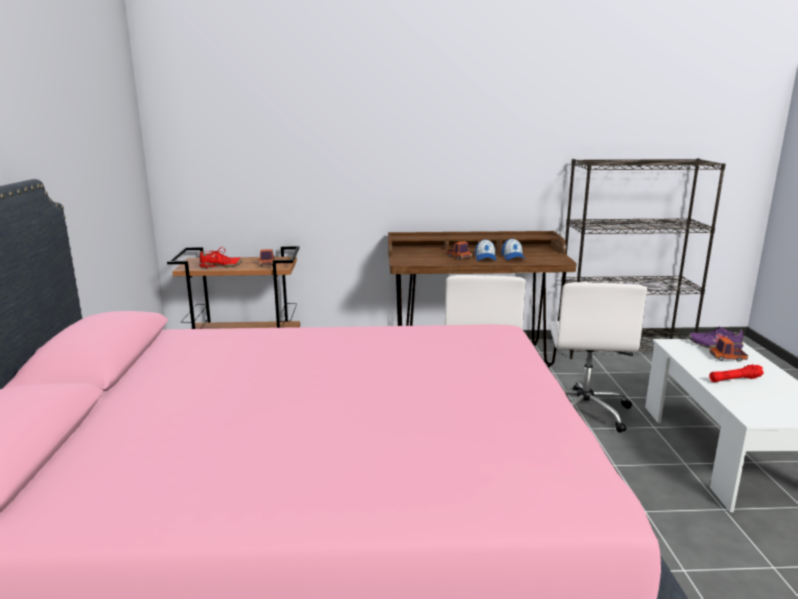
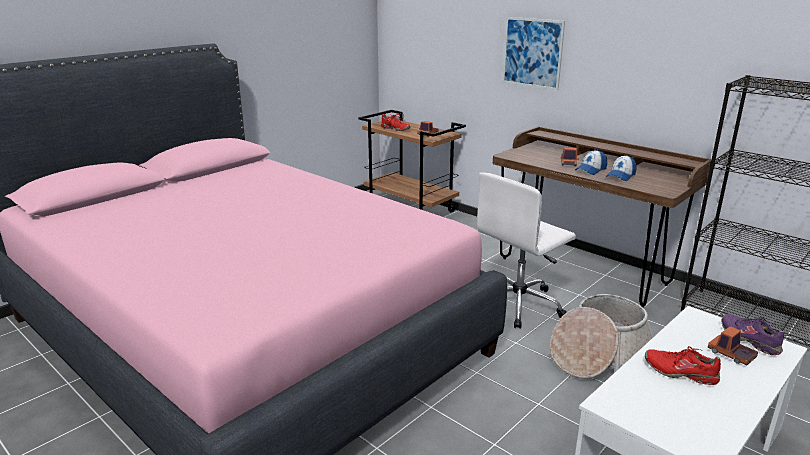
camera: 45 degrees right, 5 degrees up
white office chair [549,282,647,433] -> basket [550,294,653,379]
red flashlight [709,365,764,382] -> red shoe [645,346,721,385]
none -> picture [502,17,565,90]

